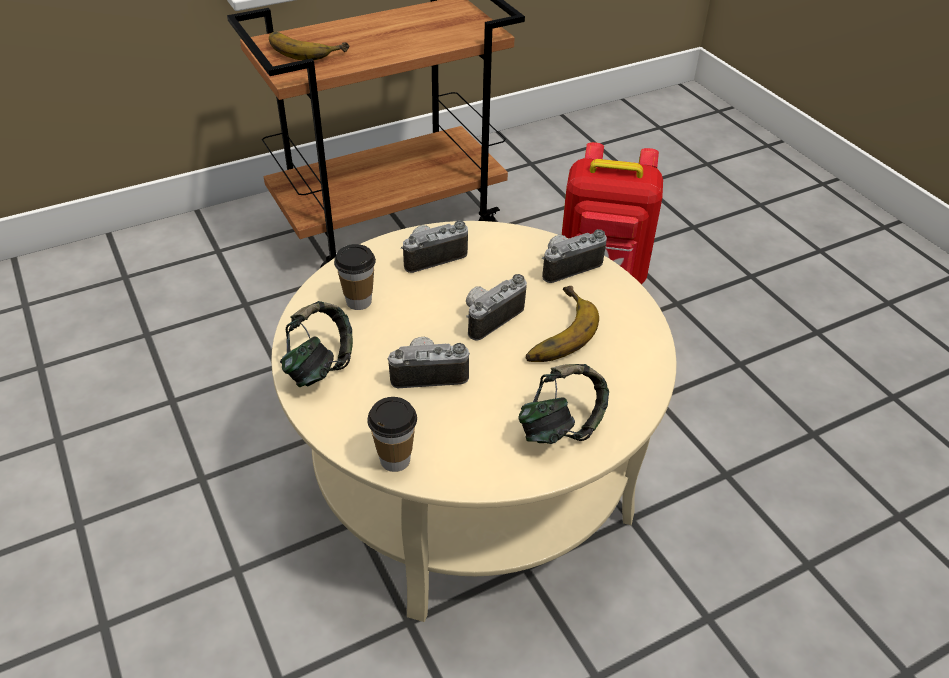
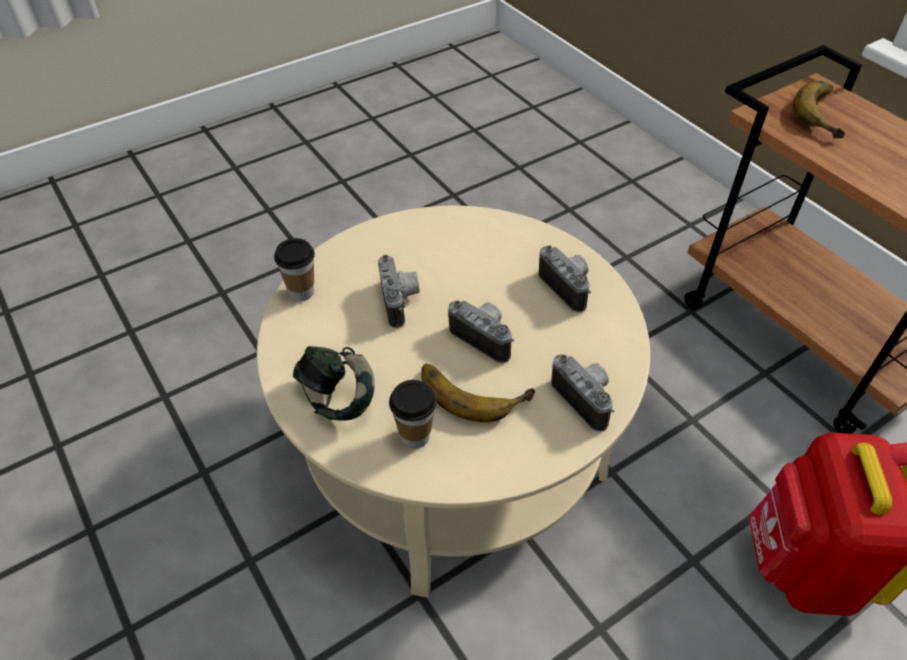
camera: 85 degrees right, 5 degrees up
headphones [280,301,353,387] -> none
cup [334,244,376,310] -> cup moved to [389,380,437,449]

